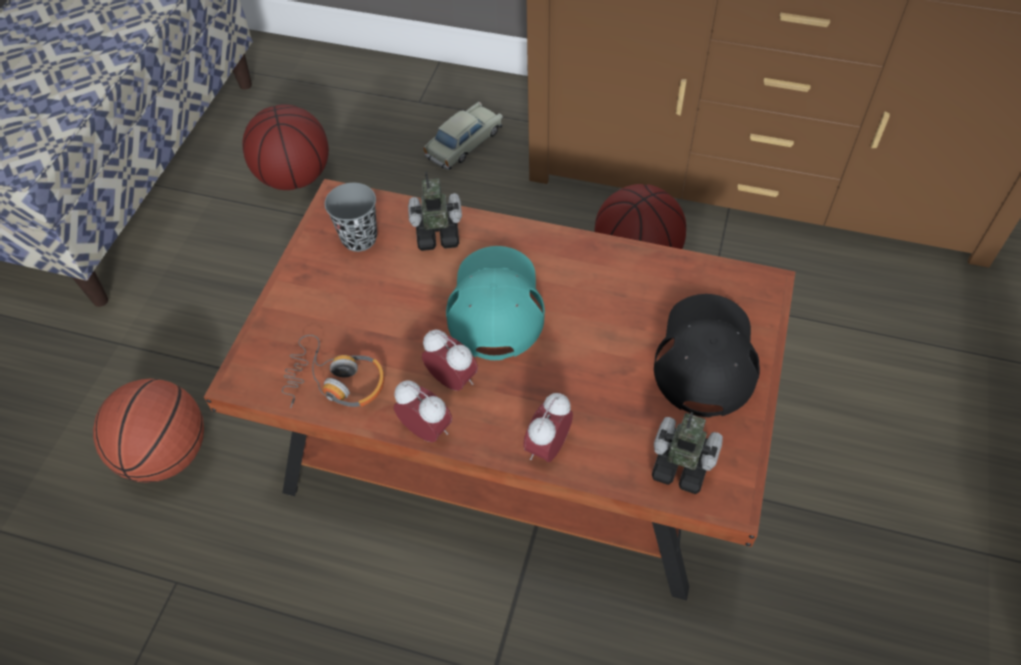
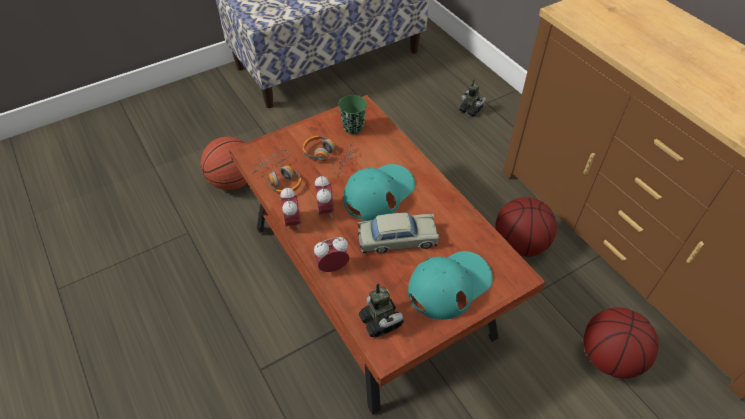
camera: 40 degrees right, 5 degrees down
basketball [243,104,329,190] -> basketball moved to [584,307,659,379]
grey cup [325,183,377,252] -> green cup [338,95,367,134]
toy robot [408,171,462,251] -> toy robot moved to [459,79,486,117]
beige toy car [423,102,503,170] -> beige toy car moved to [357,212,439,253]
black cap [654,294,760,417] -> turquoise cap [408,251,493,320]
none -> headphones [302,136,356,174]

